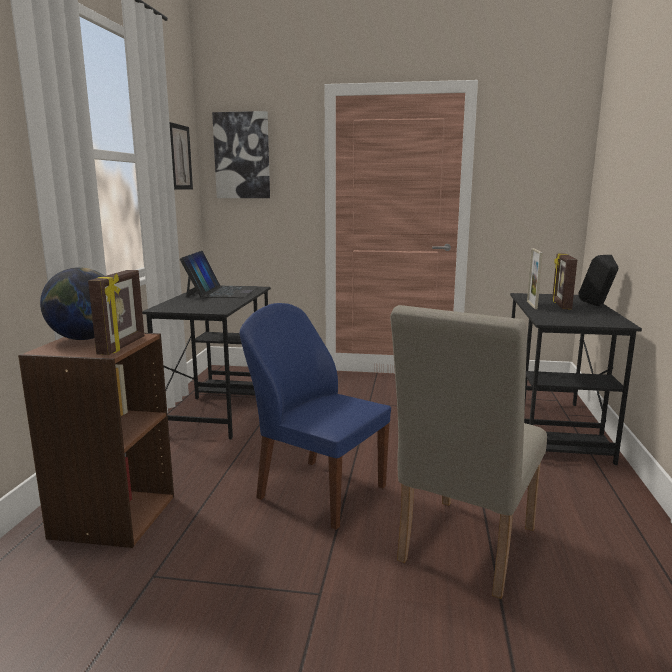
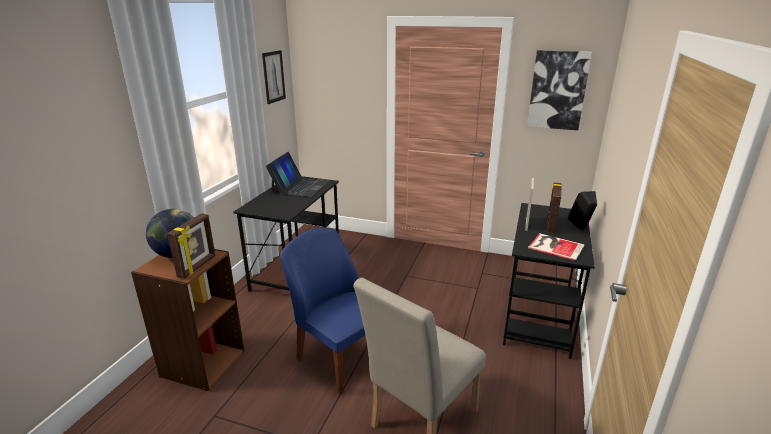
camera: 10 degrees right, 10 degrees up
picture [212,111,270,198] -> picture moved to [527,50,592,130]
none -> book [528,233,585,261]

